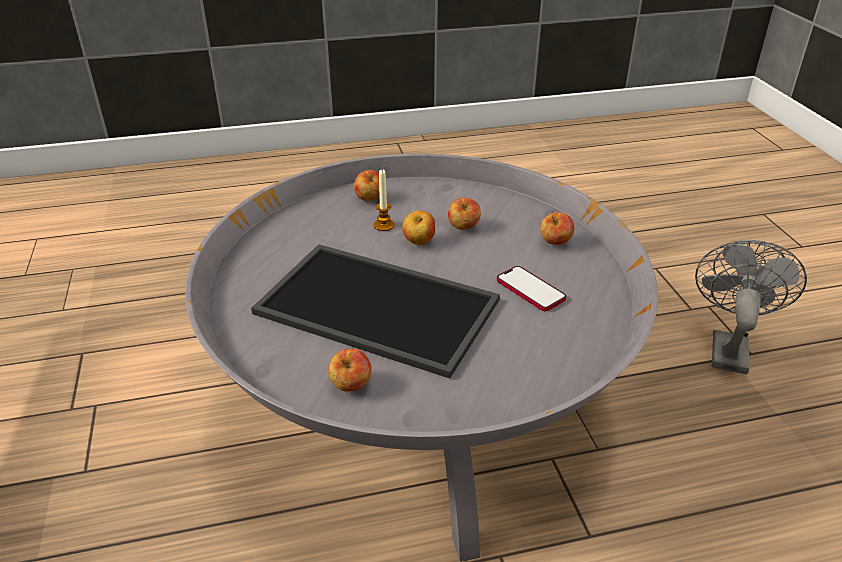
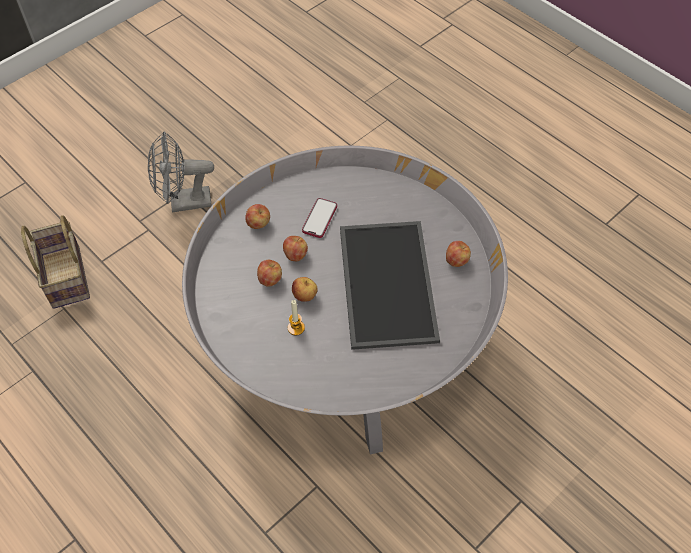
camera: 120 degrees left, 20 degrees up
apple [354,170,380,201] -> apple moved to [283,236,308,261]
none -> basket [21,215,90,309]

